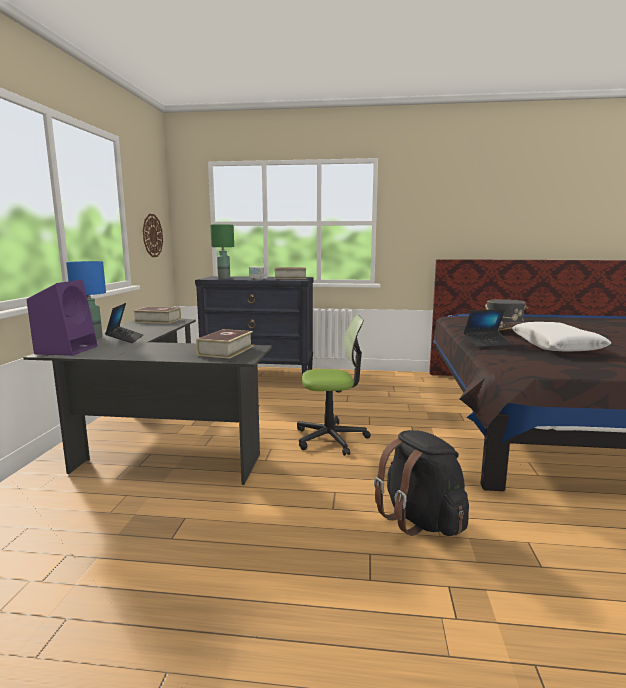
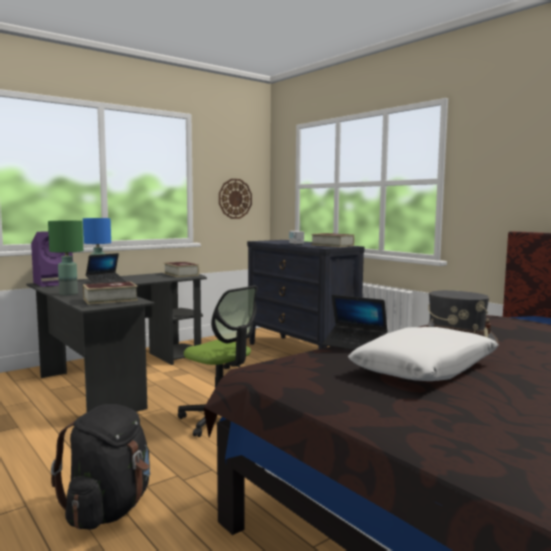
camera: 45 degrees right, 5 degrees down
green table lamp [210,224,234,279] -> green table lamp moved to [48,221,84,295]

